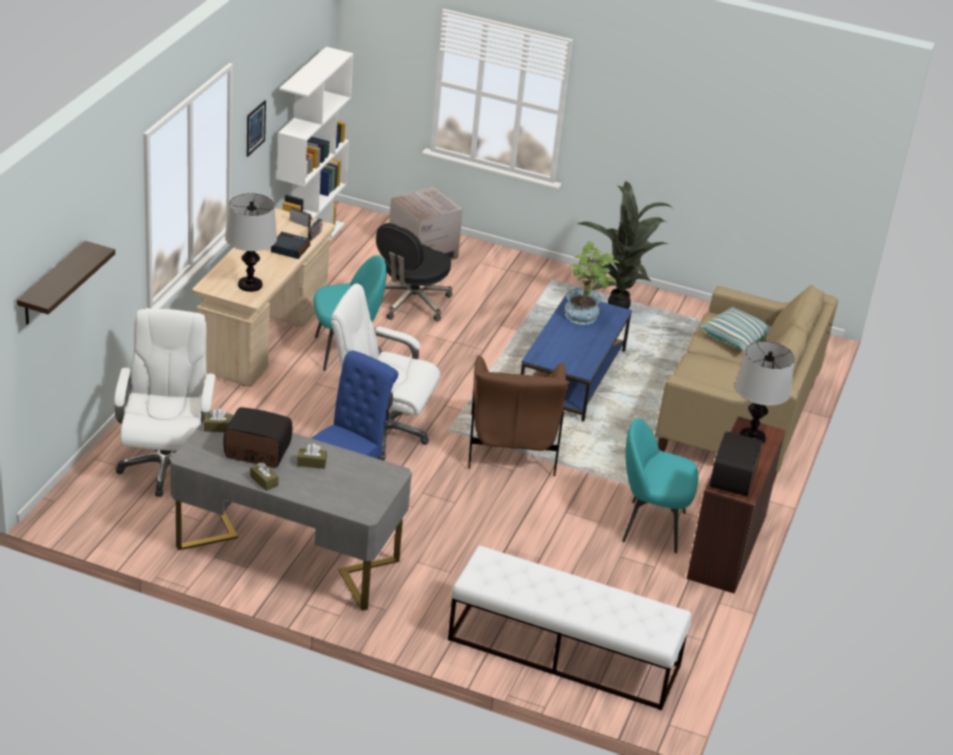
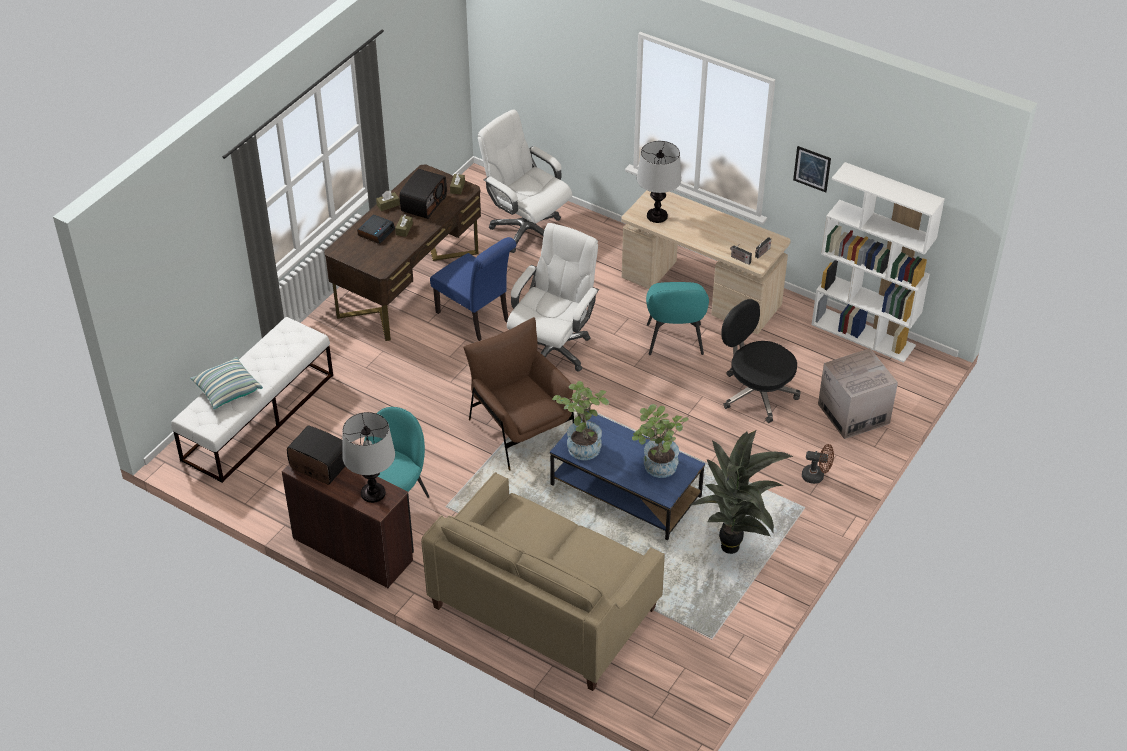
camera: 105 degrees right, 10 degrees up
shelf [17,241,115,325] -> none
white office chair [114,309,216,497] -> white office chair turned 150 degrees counterclockwise [478,110,572,253]
grey desk [170,413,412,611] -> brown desk [324,164,481,341]
alarm clock [271,232,310,259] -> alarm clock moved to [357,214,395,244]
brown armchair [468,355,570,476] -> brown armchair turned 45 degrees clockwise [463,317,574,471]
pillow [700,307,771,351] -> pillow moved to [190,357,263,409]
none -> potted plant [552,381,609,460]
none -> brown fan [802,444,834,484]

